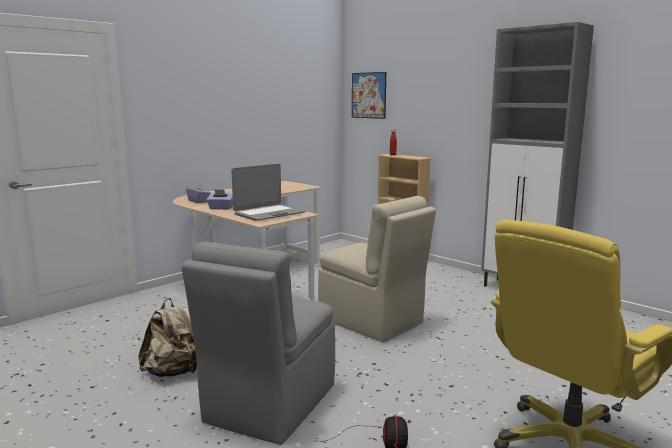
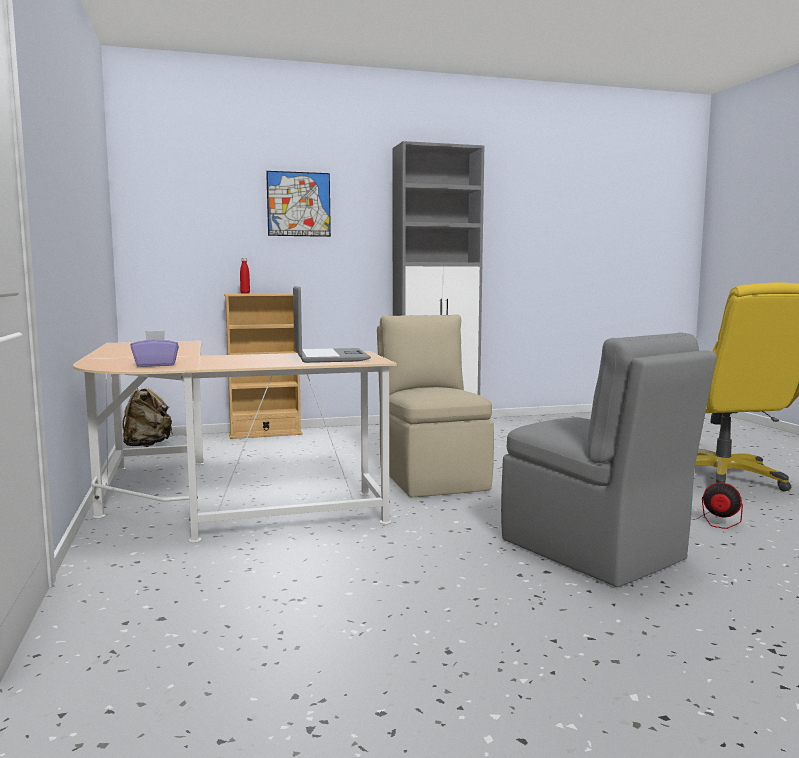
camera: 60 degrees left, 5 degrees down
beige backpack [138,298,197,377] -> beige backpack moved to [122,388,173,447]
purple tissue box [206,189,233,209] -> none
beige chair [318,196,436,342] -> beige chair turned 90 degrees counterclockwise [377,315,494,497]
picture [352,72,386,119] -> picture moved to [266,171,331,237]

